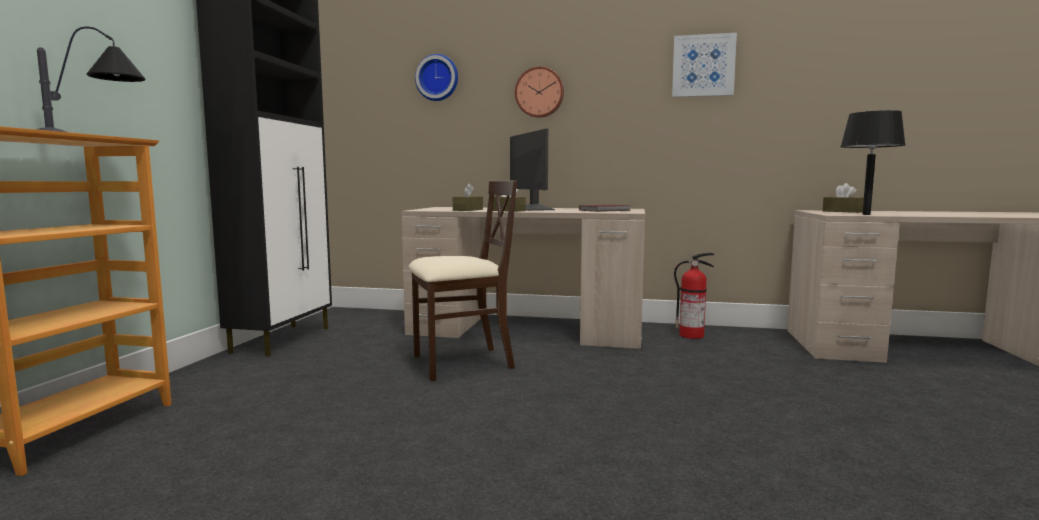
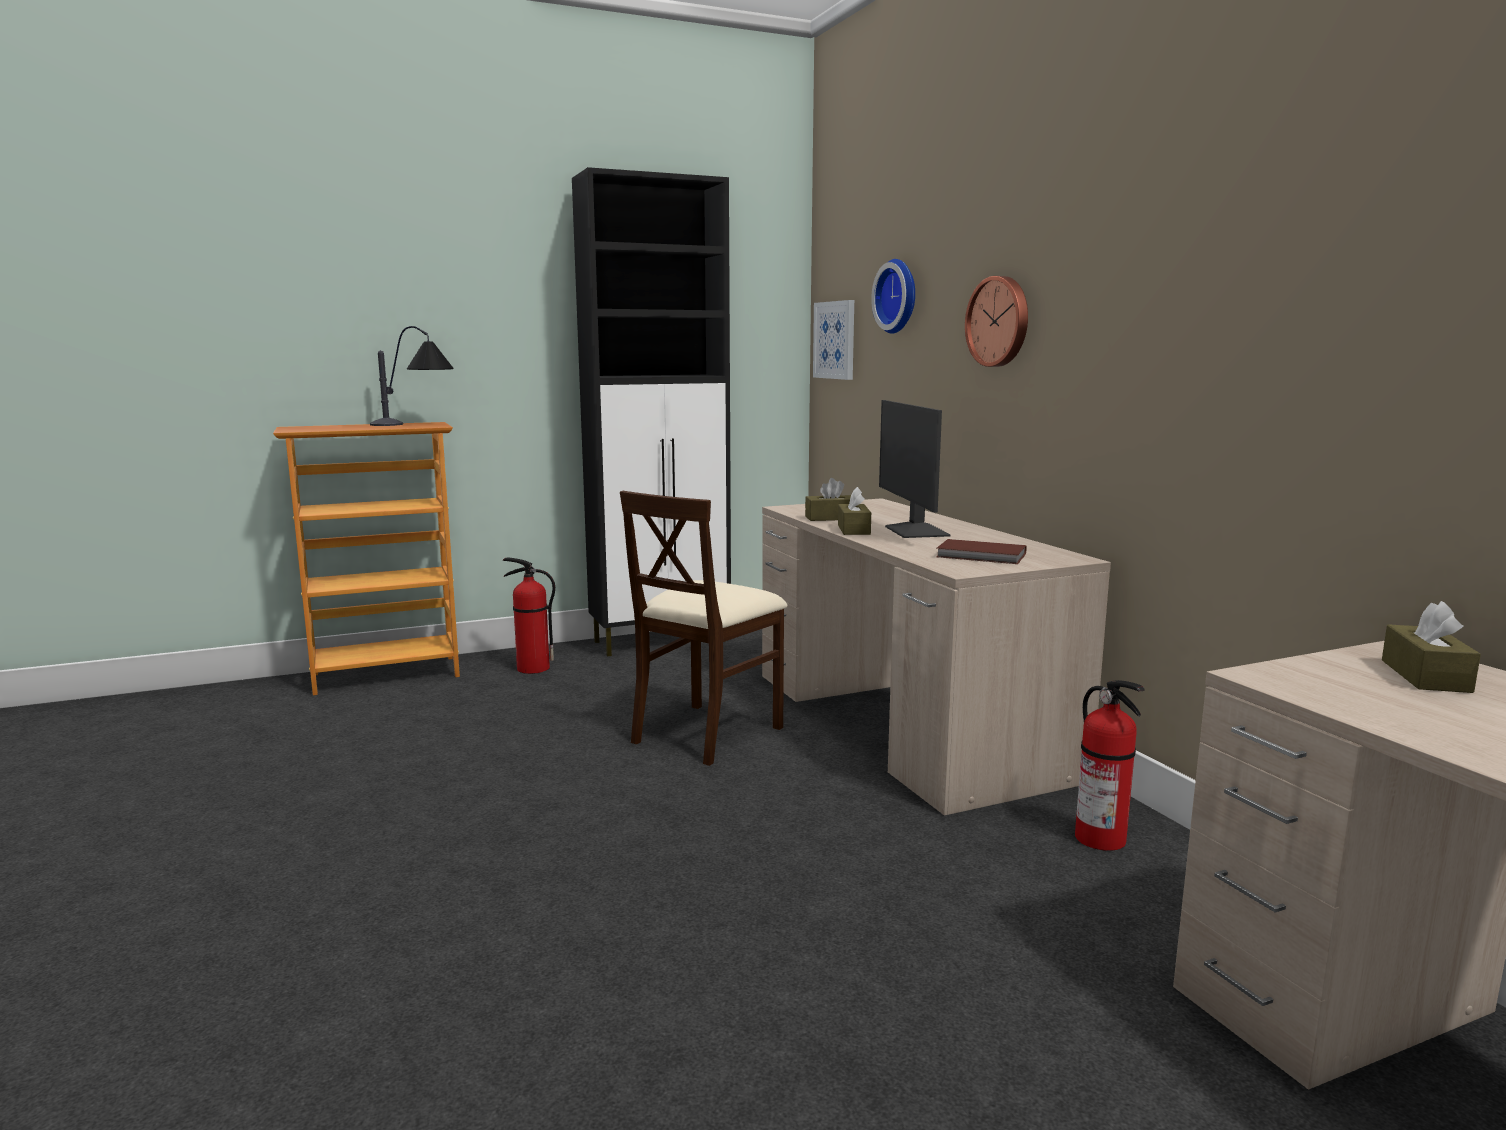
camera: 55 degrees right, 5 degrees up
beige chair [408,181,517,381] -> beige chair turned 90 degrees clockwise [620,491,787,766]
monitor [510,129,555,211] -> monitor turned 45 degrees counterclockwise [879,400,951,538]
picture [672,33,737,97] -> picture moved to [813,300,854,380]
black table lamp [840,110,906,215] -> none
none -> fire extinguisher [502,558,555,674]

